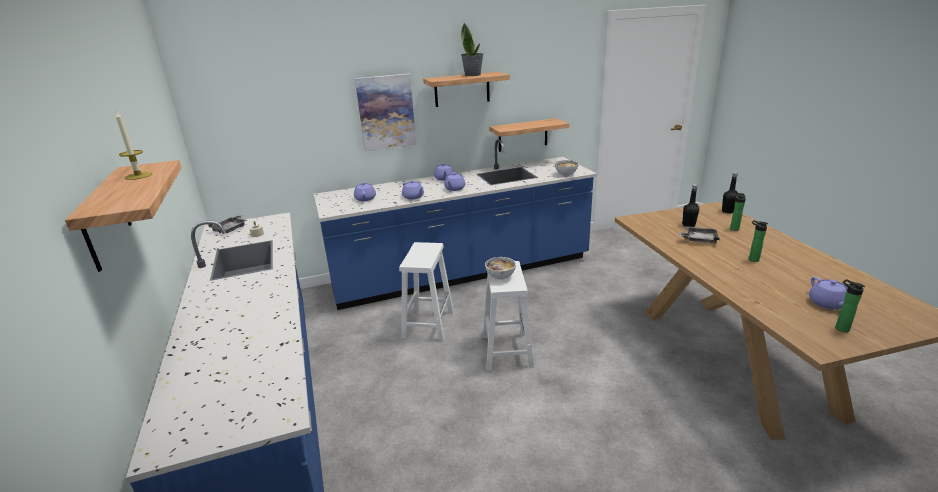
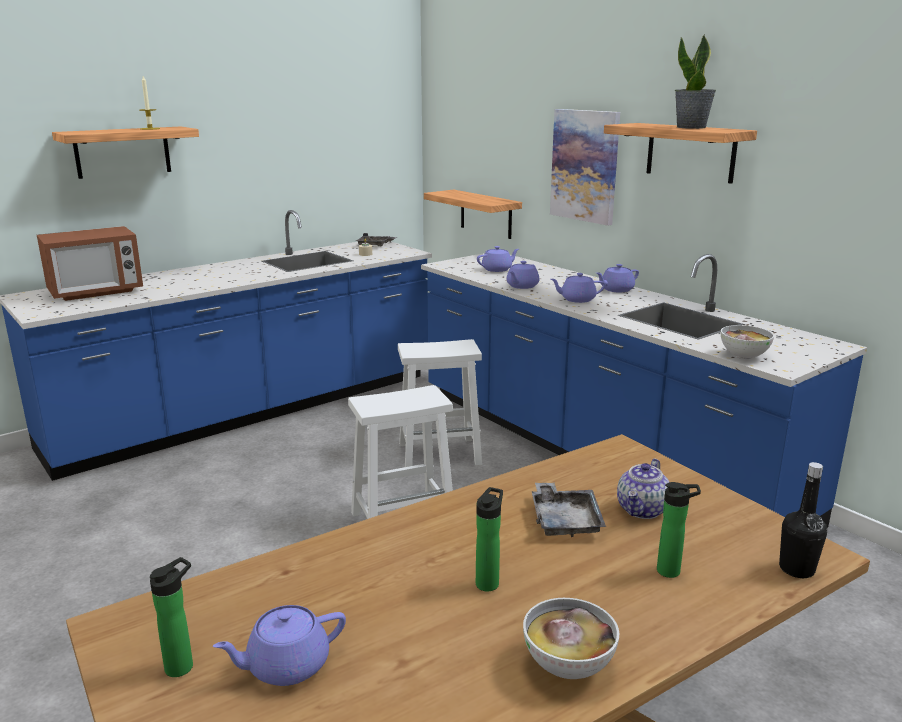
camera: 70 degrees right, 5 degrees down
bowl [485,257,516,280] -> bowl moved to [523,598,619,679]
shelf [489,118,569,152] -> shelf moved to [424,190,522,239]
black bottle [682,184,699,227] -> teapot [617,459,669,519]
none -> microwave [37,226,143,301]

